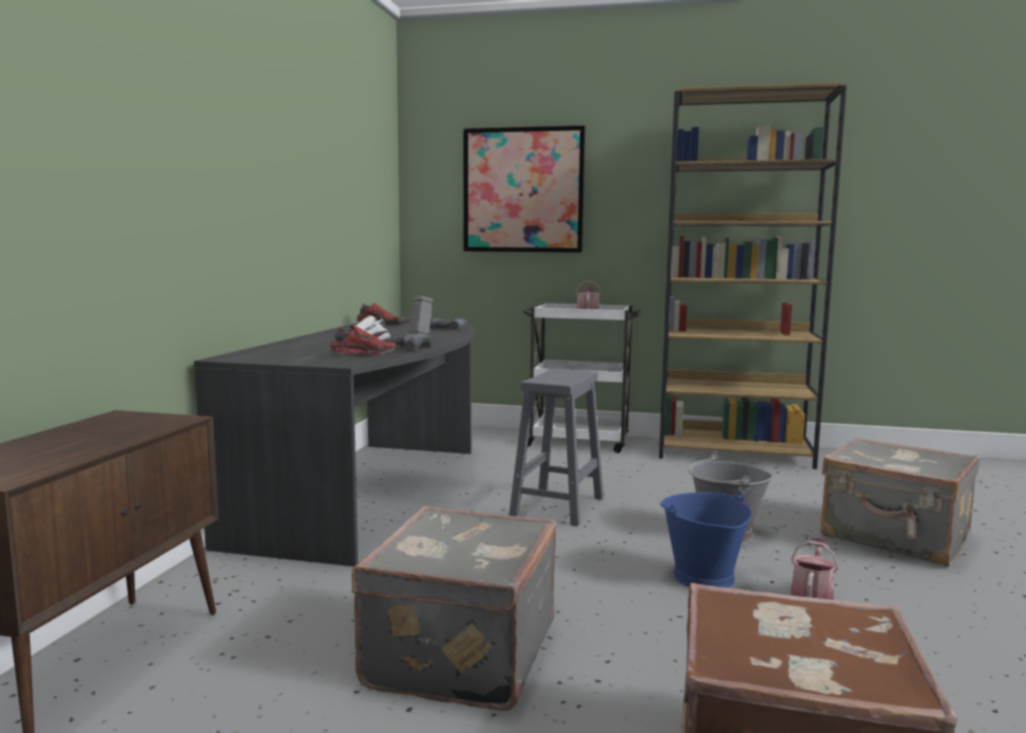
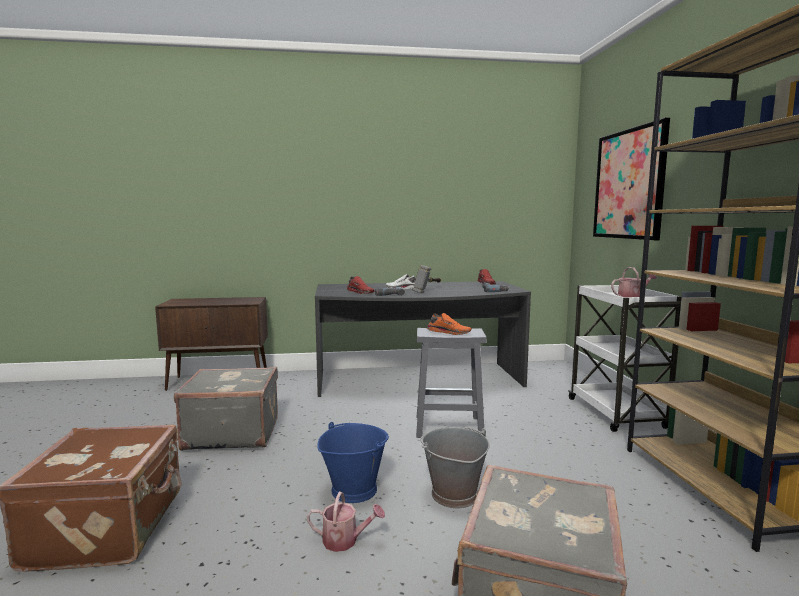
camera: 70 degrees right, 0 degrees up
none -> orange shoe [427,313,472,335]

